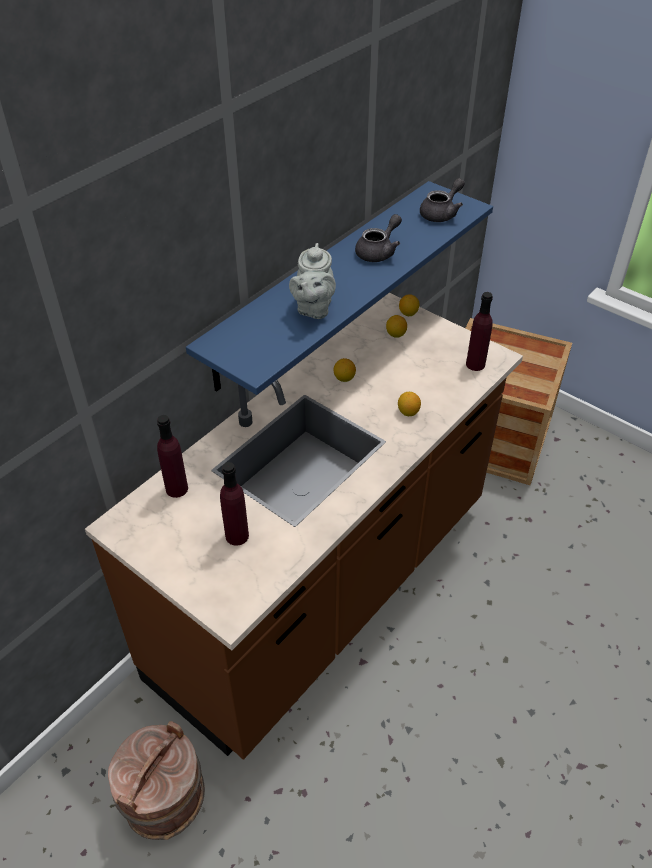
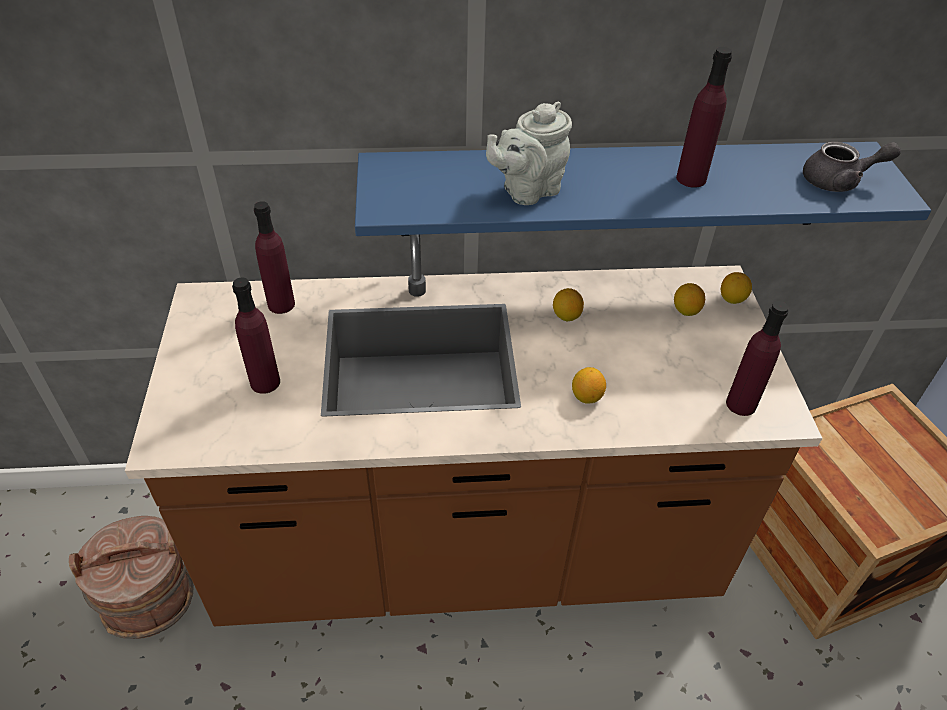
camera: 45 degrees right, 0 degrees up
grey teapot [355,214,402,262] -> purple bottle [676,47,732,188]

